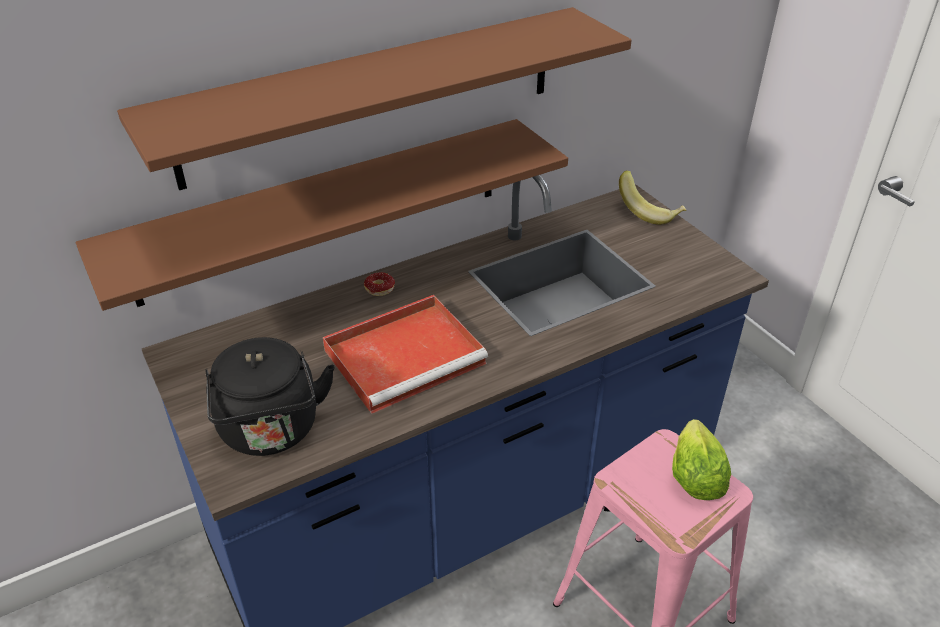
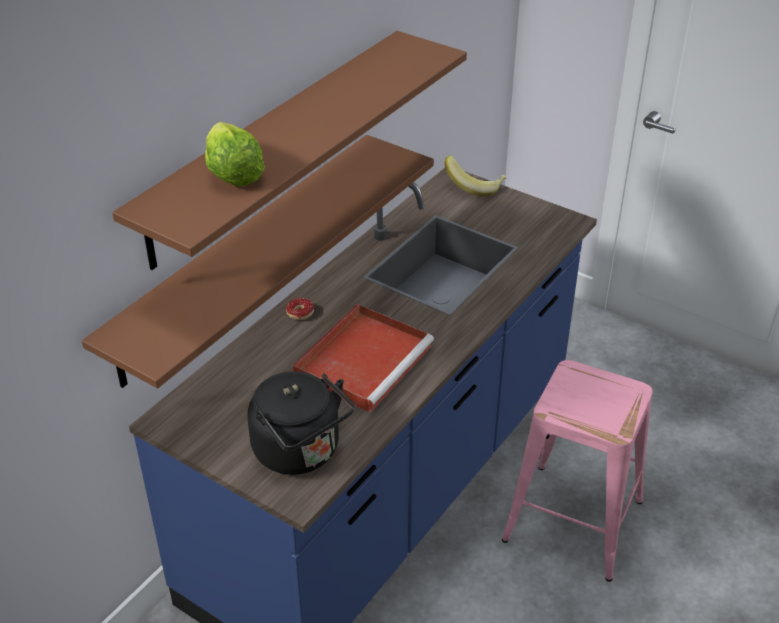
camera: 25 degrees left, 0 degrees up
lettuce [672,419,731,500] -> lettuce moved to [205,122,265,186]

